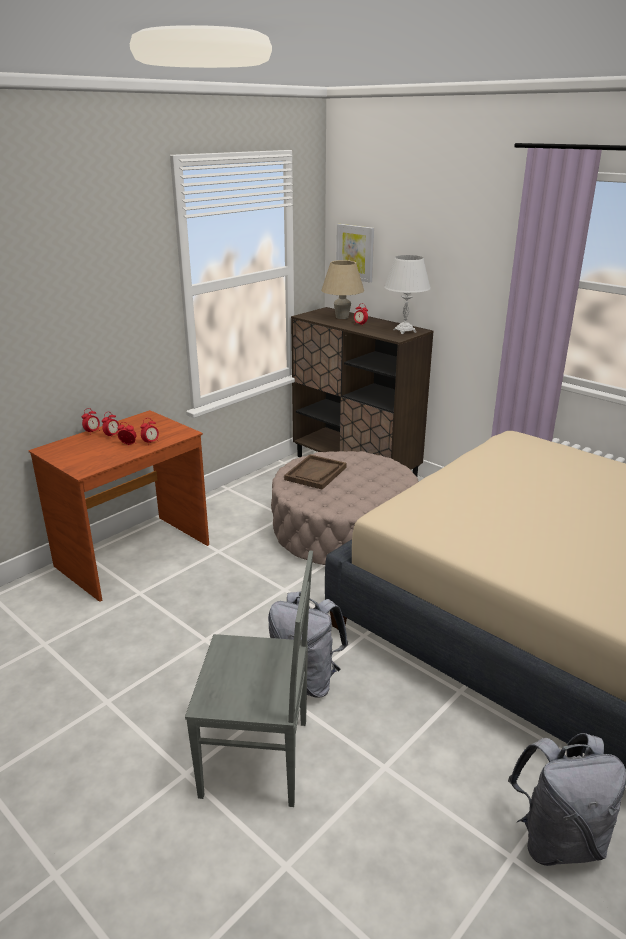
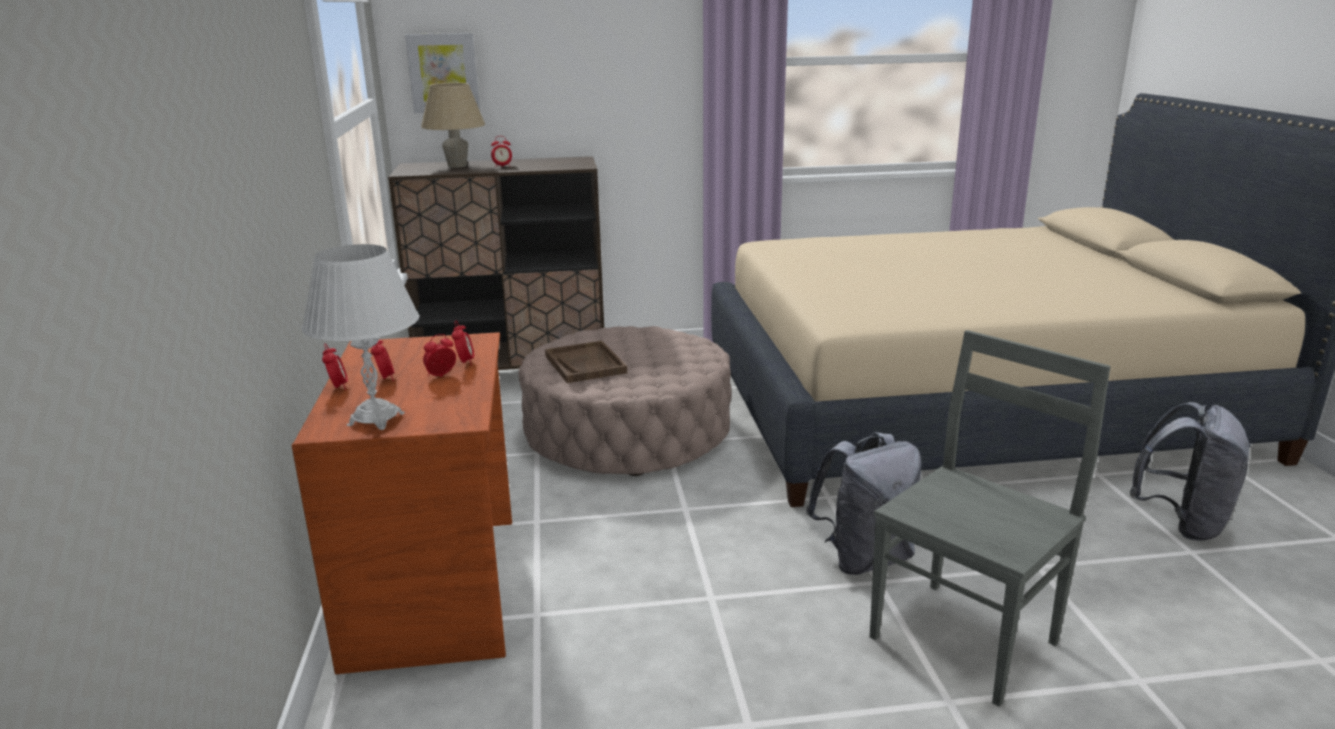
camera: 50 degrees left, 5 degrees down
white table lamp [384,255,431,334] -> white table lamp moved to [302,244,419,430]

